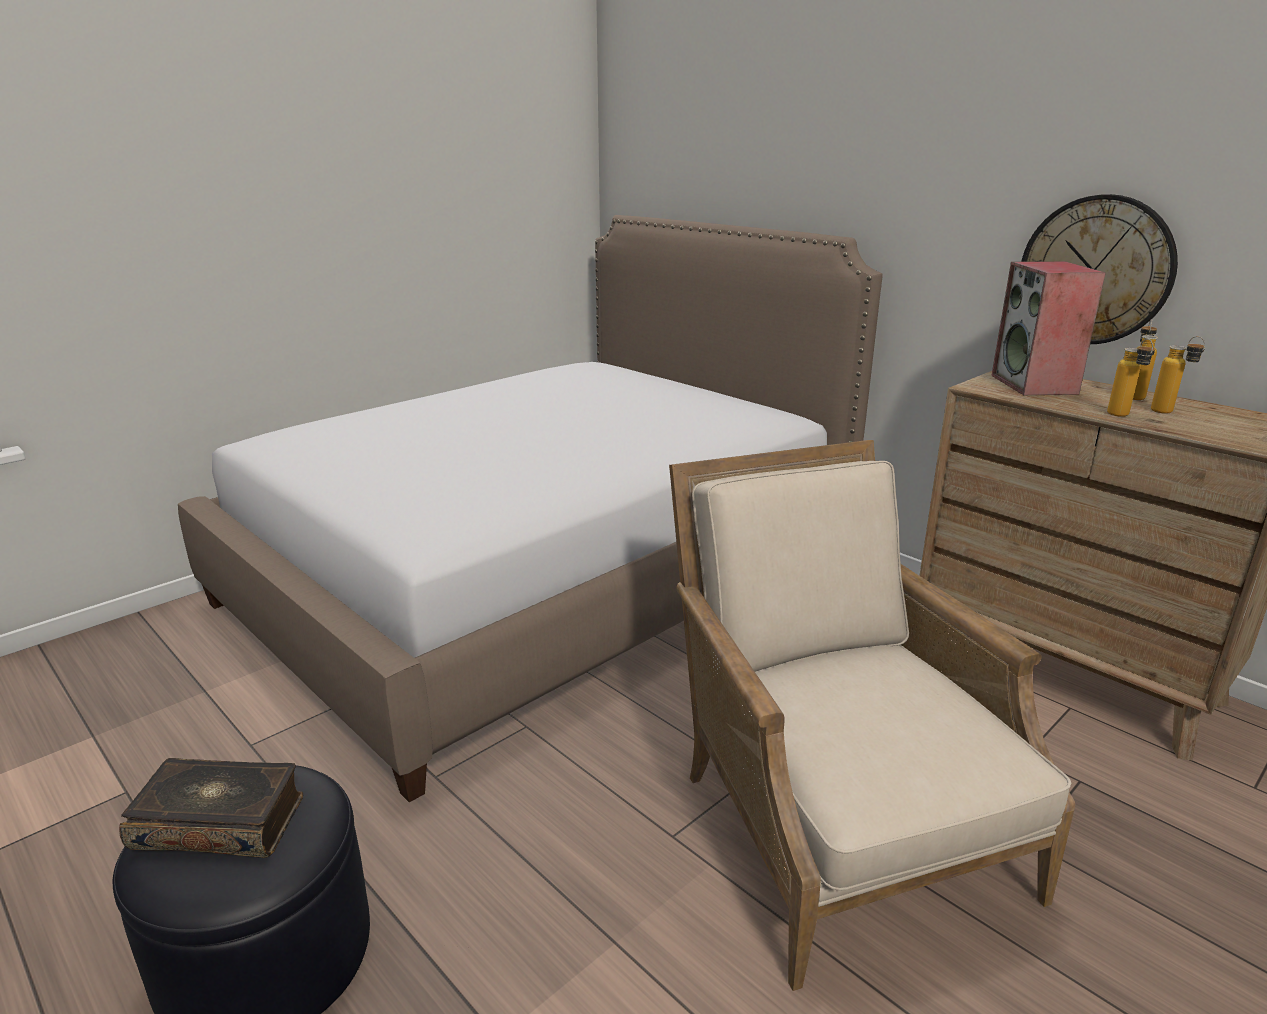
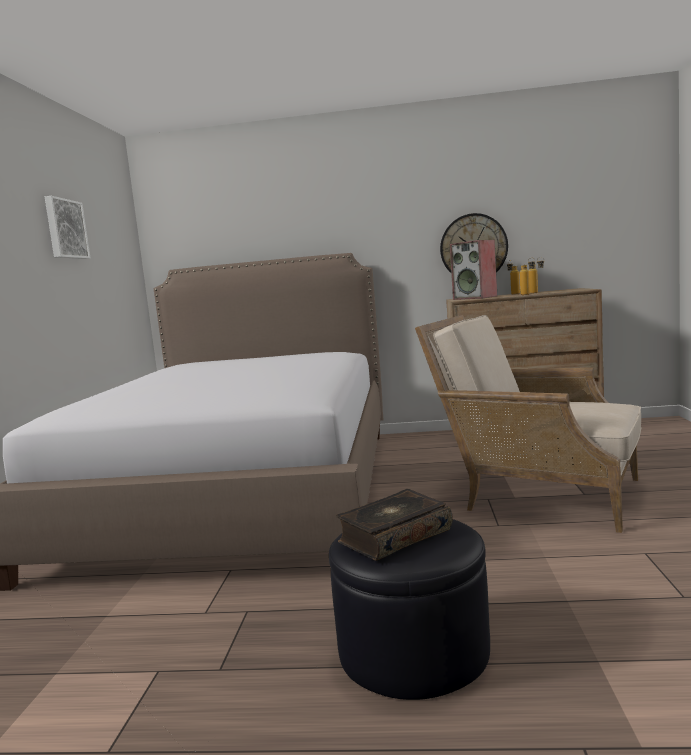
camera: 40 degrees left, 15 degrees down
none -> picture [45,196,90,259]

